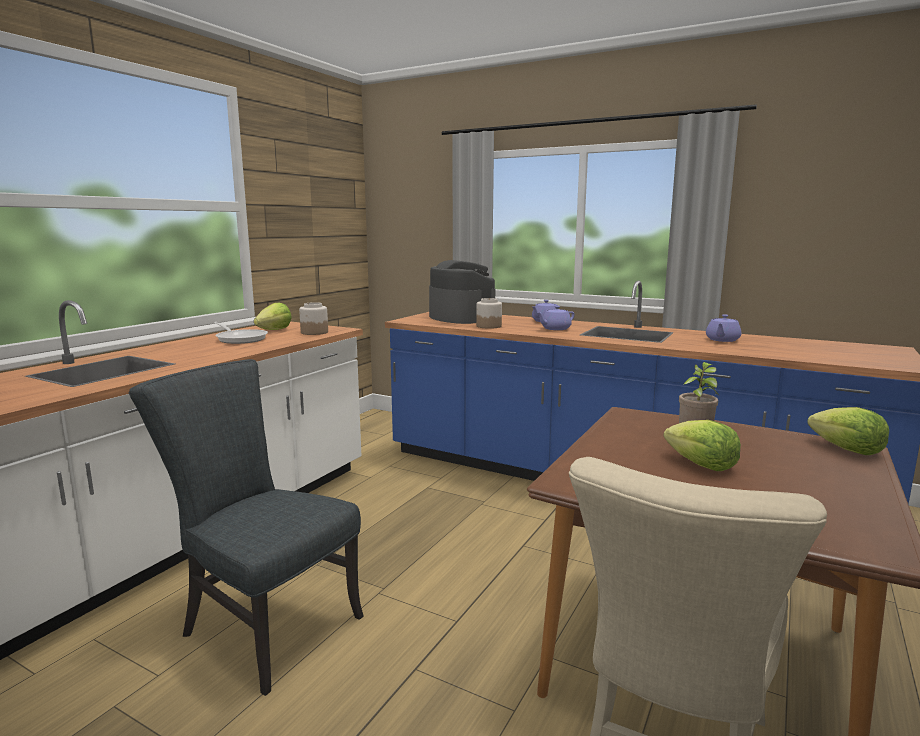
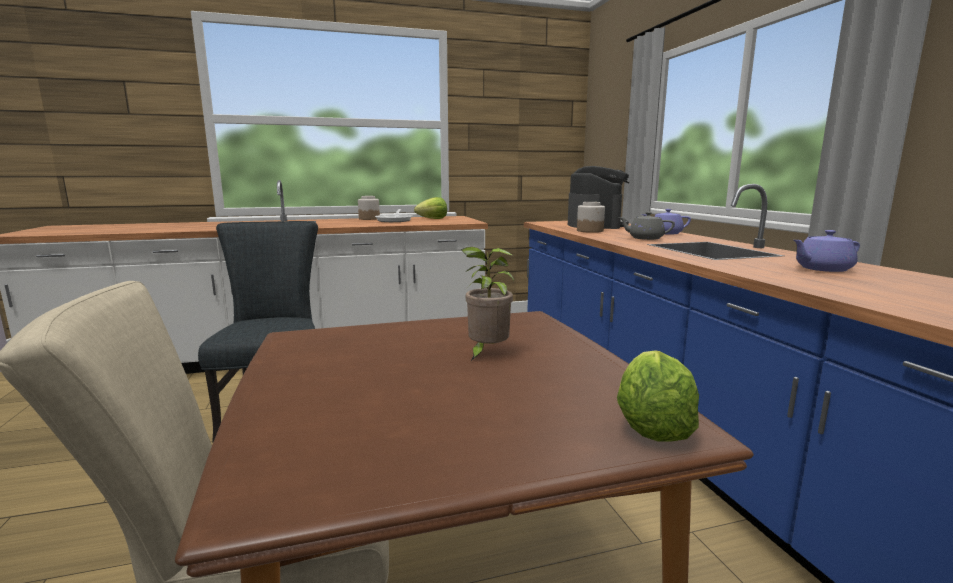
camera: 45 degrees right, 0 degrees up
jar [299,302,328,335] -> jar moved to [358,196,380,220]
purple teapot [537,306,575,330] -> grey teapot [619,212,675,240]
lettuce [663,420,741,471] -> none

